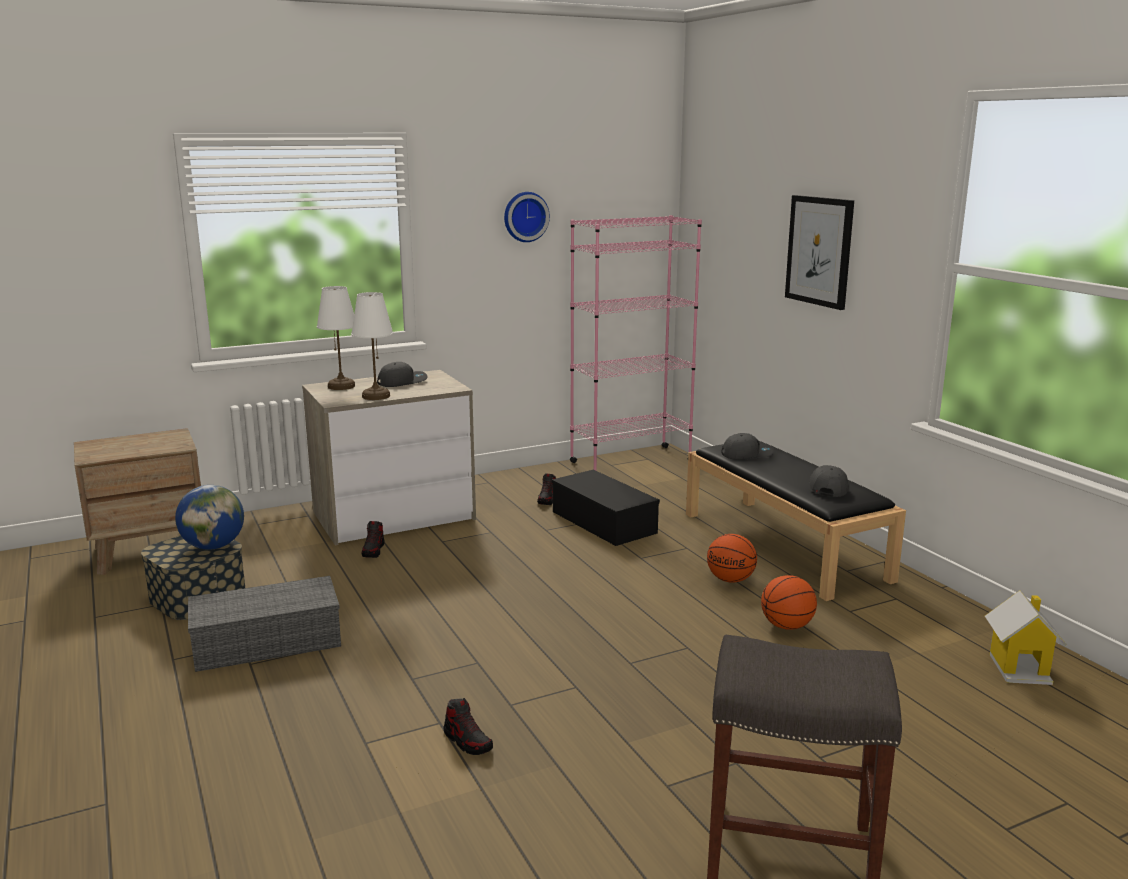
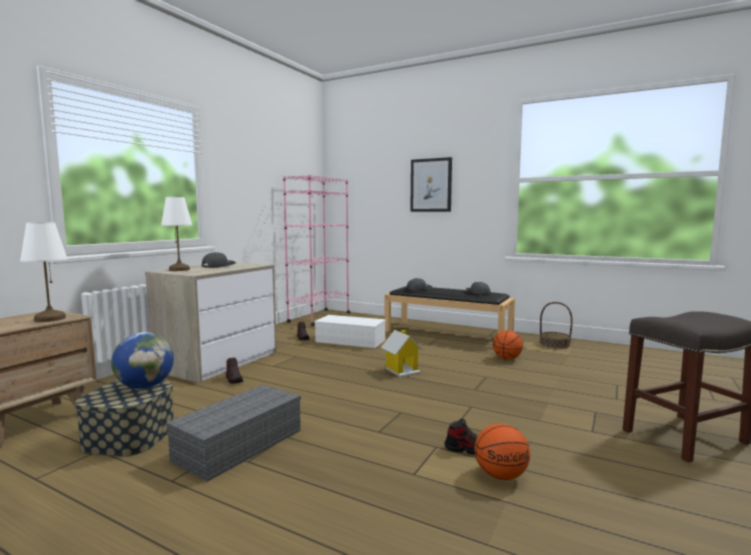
camera: 35 degrees left, 10 degrees down
white table lamp [351,292,393,400] -> white table lamp moved to [20,222,68,322]
wall clock [504,192,550,242] -> none
black storage box [552,470,660,546] -> white storage box [314,315,386,348]
basketball [707,534,757,583] -> basketball moved to [475,424,530,480]
toy house [985,591,1067,685] -> toy house moved to [381,330,423,378]
none -> basket [540,302,573,349]

